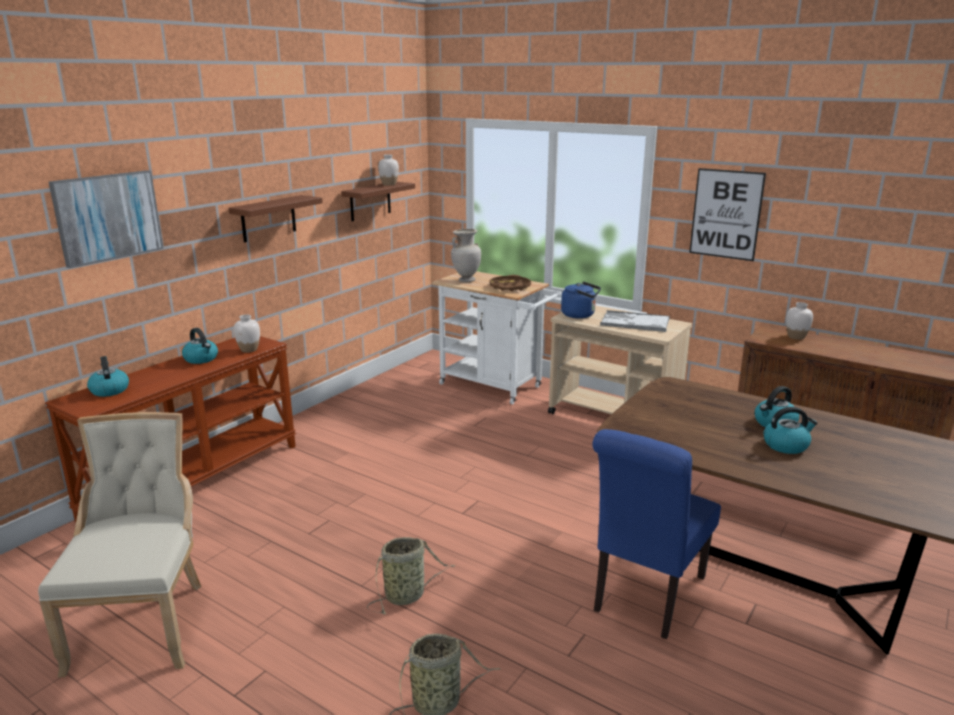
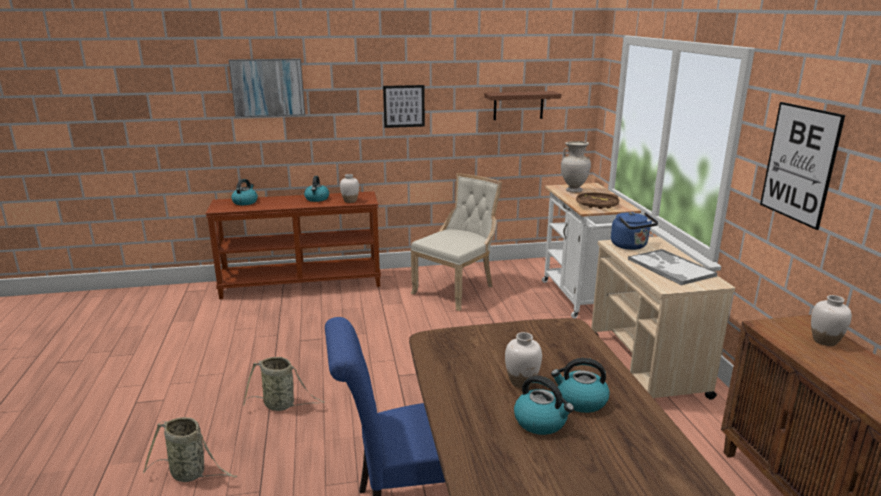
camera: 45 degrees right, 0 degrees up
beige chair [38,412,201,678] -> beige chair moved to [411,173,502,311]
brown shelf [228,195,323,242] -> picture [383,85,425,128]
white vase [378,154,399,186] -> white vase moved to [505,332,542,388]

